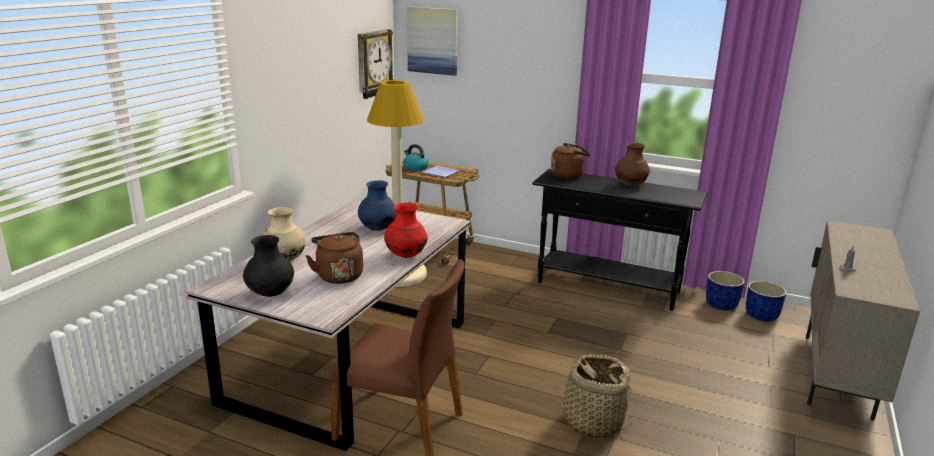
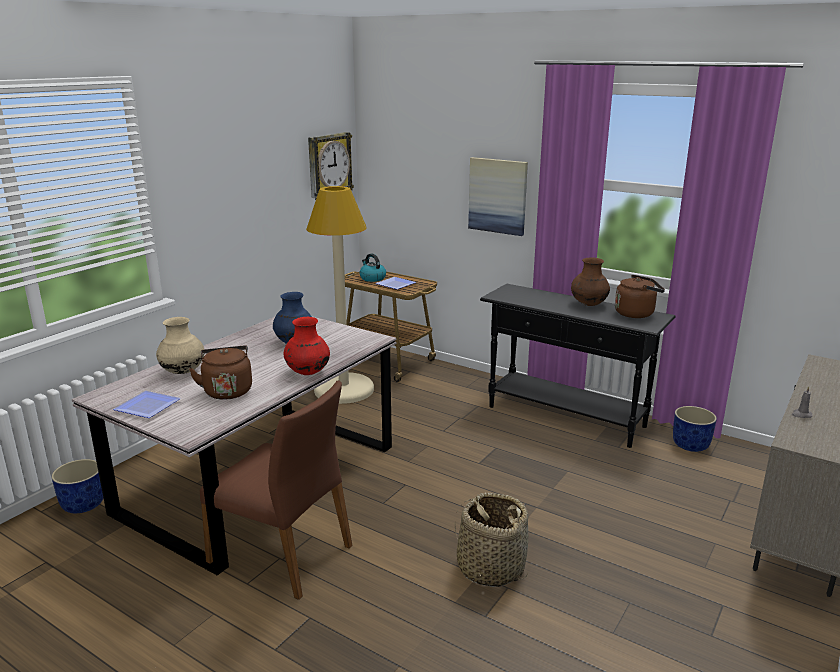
camera: 10 degrees right, 0 degrees up
black vase [243,235,294,297] -> plate [113,391,181,418]
picture [407,7,458,76] -> picture moved to [468,157,528,236]
brown kettle [551,143,591,179] -> brown kettle moved to [615,275,665,318]
blue planter [746,281,787,321] -> blue planter moved to [51,459,103,513]

